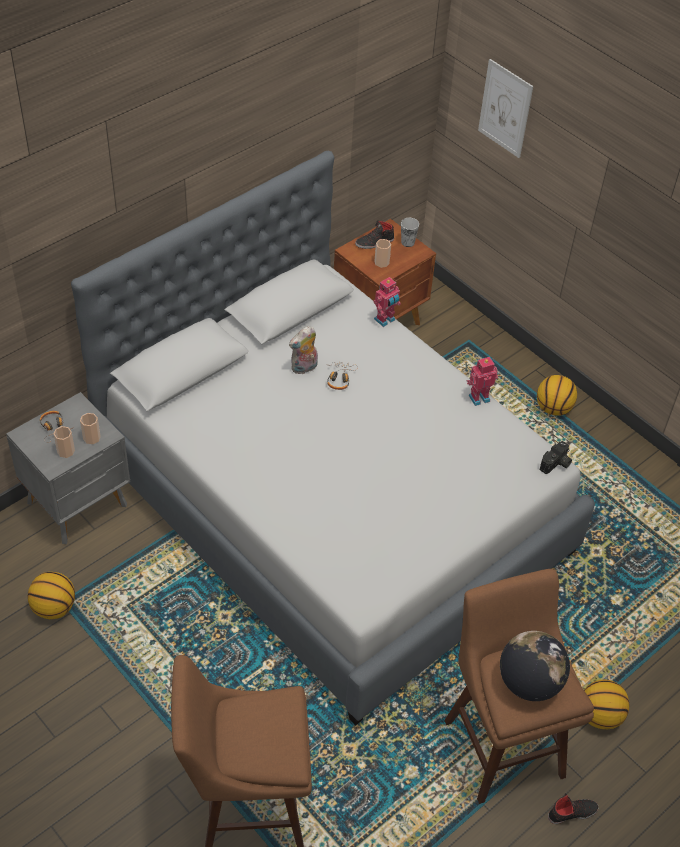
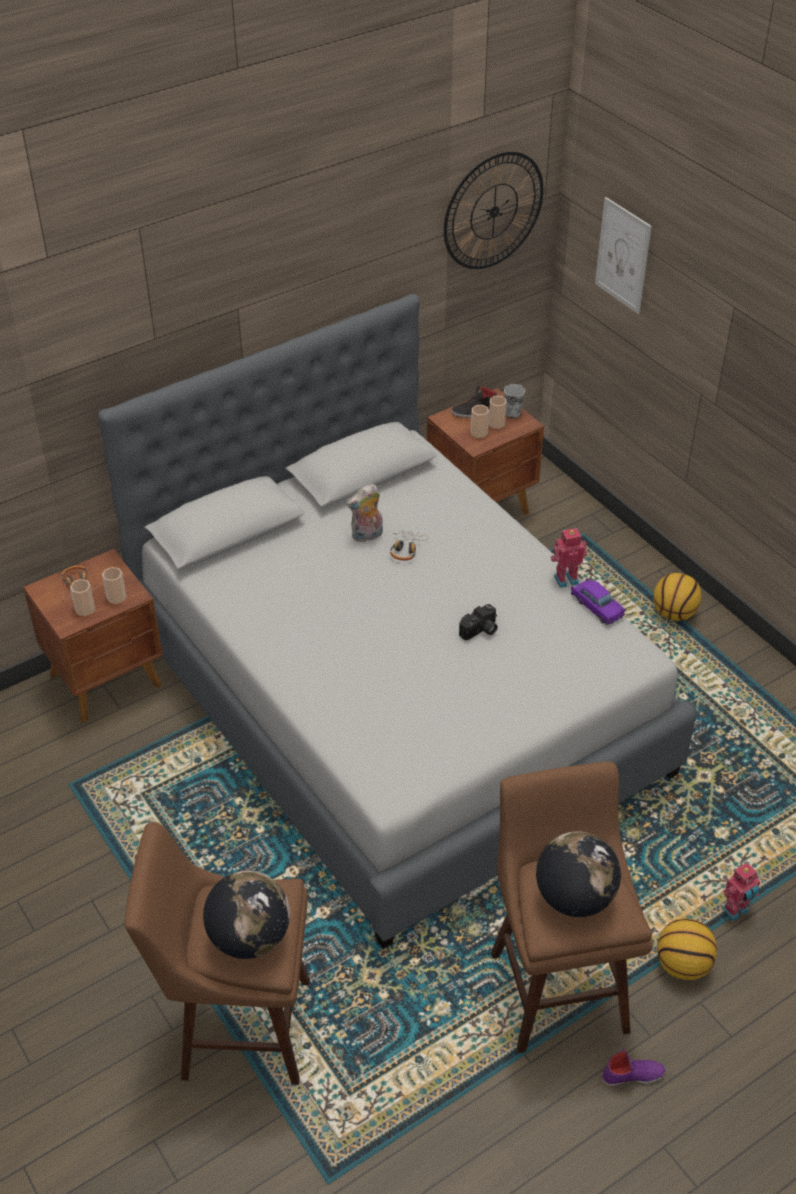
camera: 10 degrees right, 5 degrees down
grey nightstand [6,392,131,544] -> brown nightstand [23,549,163,723]
basketball [28,572,75,619] -> none
toy robot [374,277,401,327] -> toy robot moved to [721,862,760,921]
camera [540,441,572,474] -> camera moved to [459,604,498,640]
black shoe [548,793,599,824] -> purple shoe [602,1048,666,1086]
none -> globe [203,871,290,959]
none -> wall clock [444,151,544,269]
none -> cup [489,396,506,429]
none -> purple toy car [571,578,626,625]

